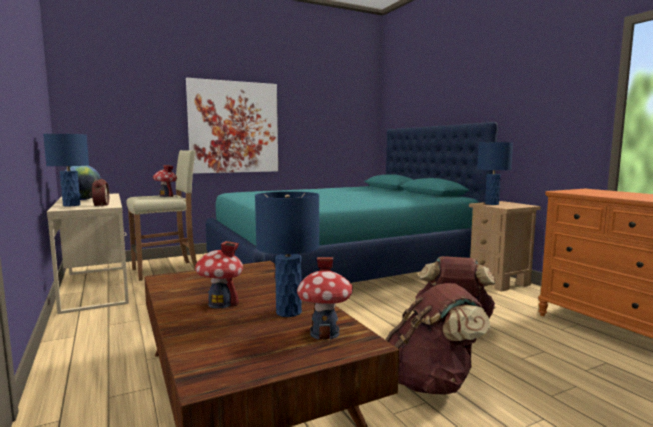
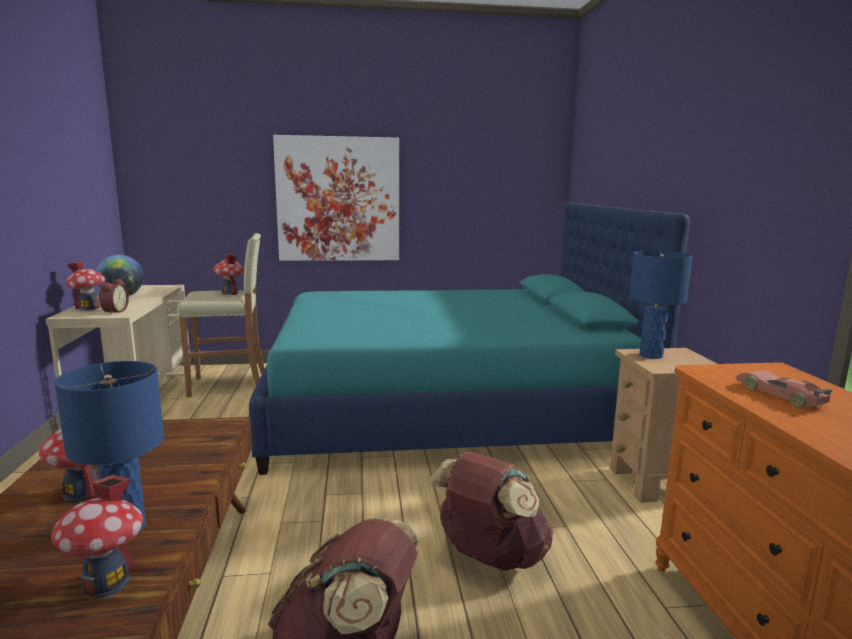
camera: 20 degrees right, 5 degrees up
blue table lamp [43,134,89,206] -> toy house [66,261,105,311]
none -> toy car [736,370,832,407]

